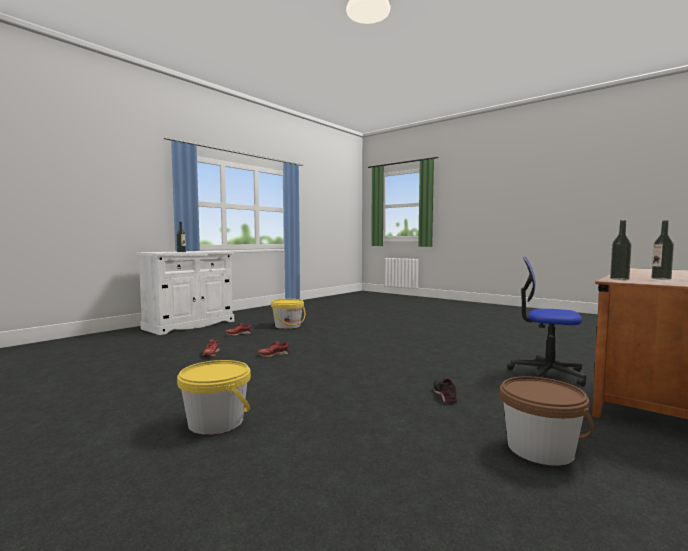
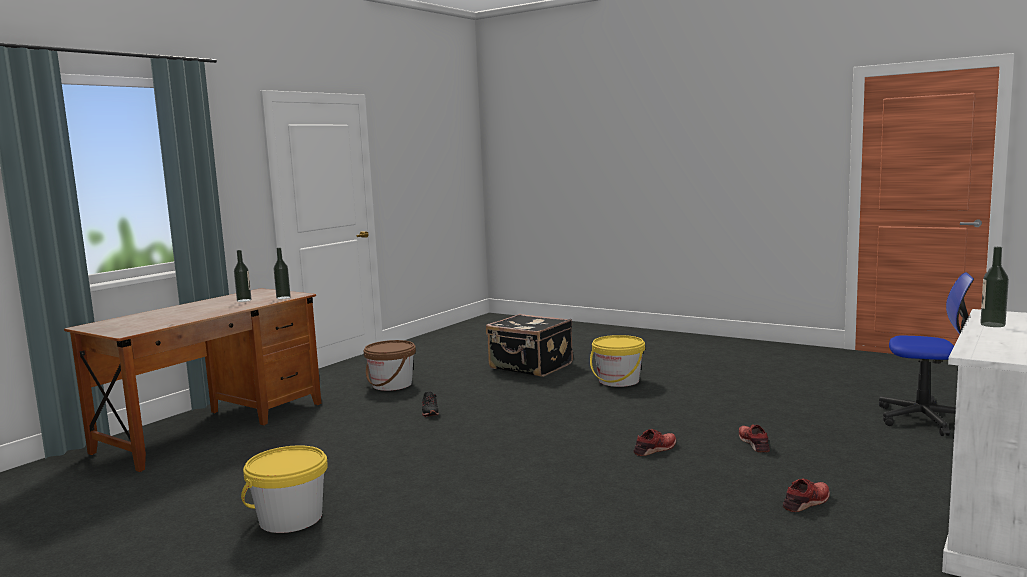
camera: 175 degrees right, 5 degrees up
yellow bucket [271,299,305,329] -> yellow bucket moved to [241,445,328,533]
office chair [507,257,586,386] -> office chair moved to [879,272,974,436]
none -> black suitcase [486,314,573,377]

